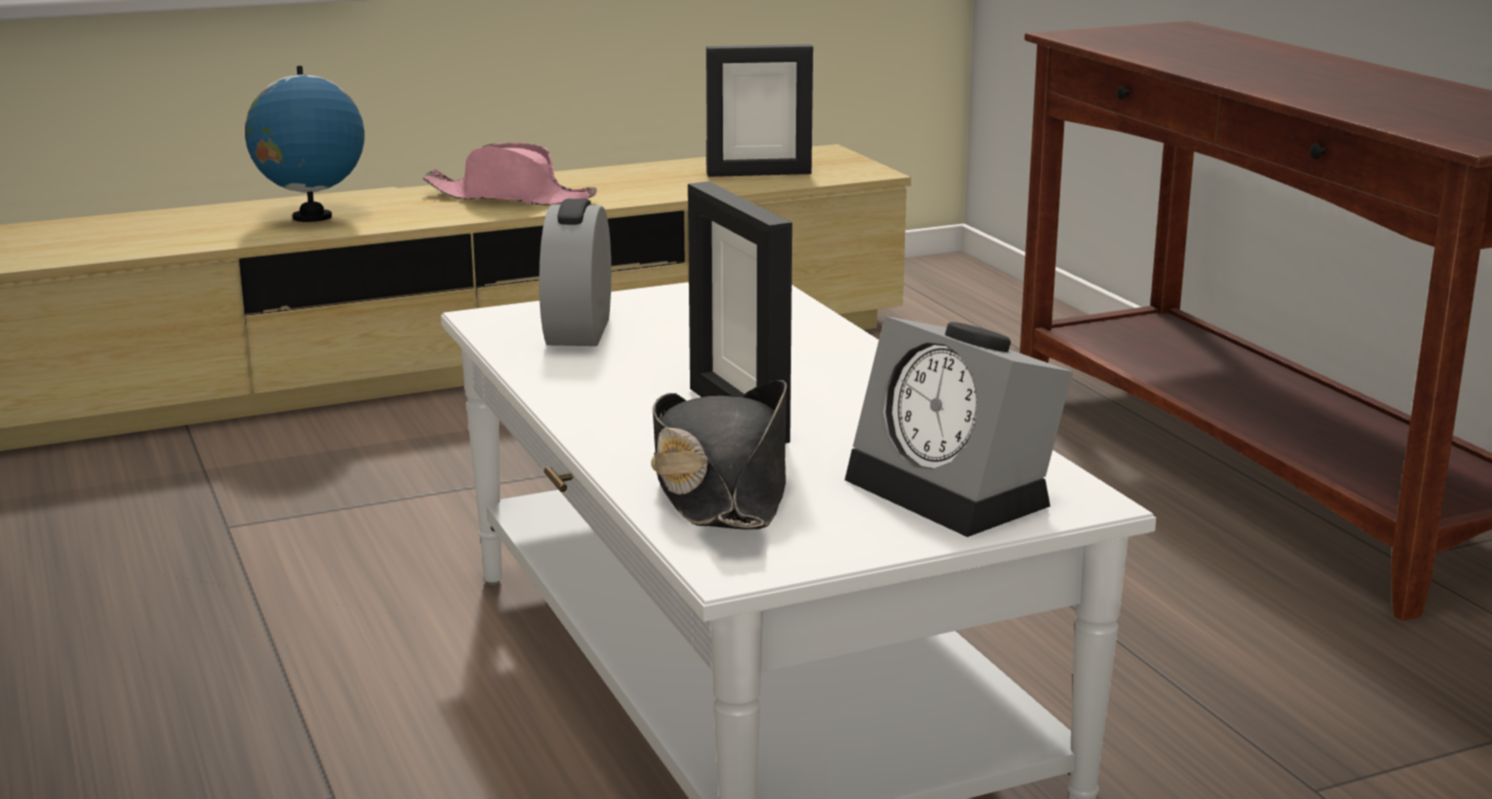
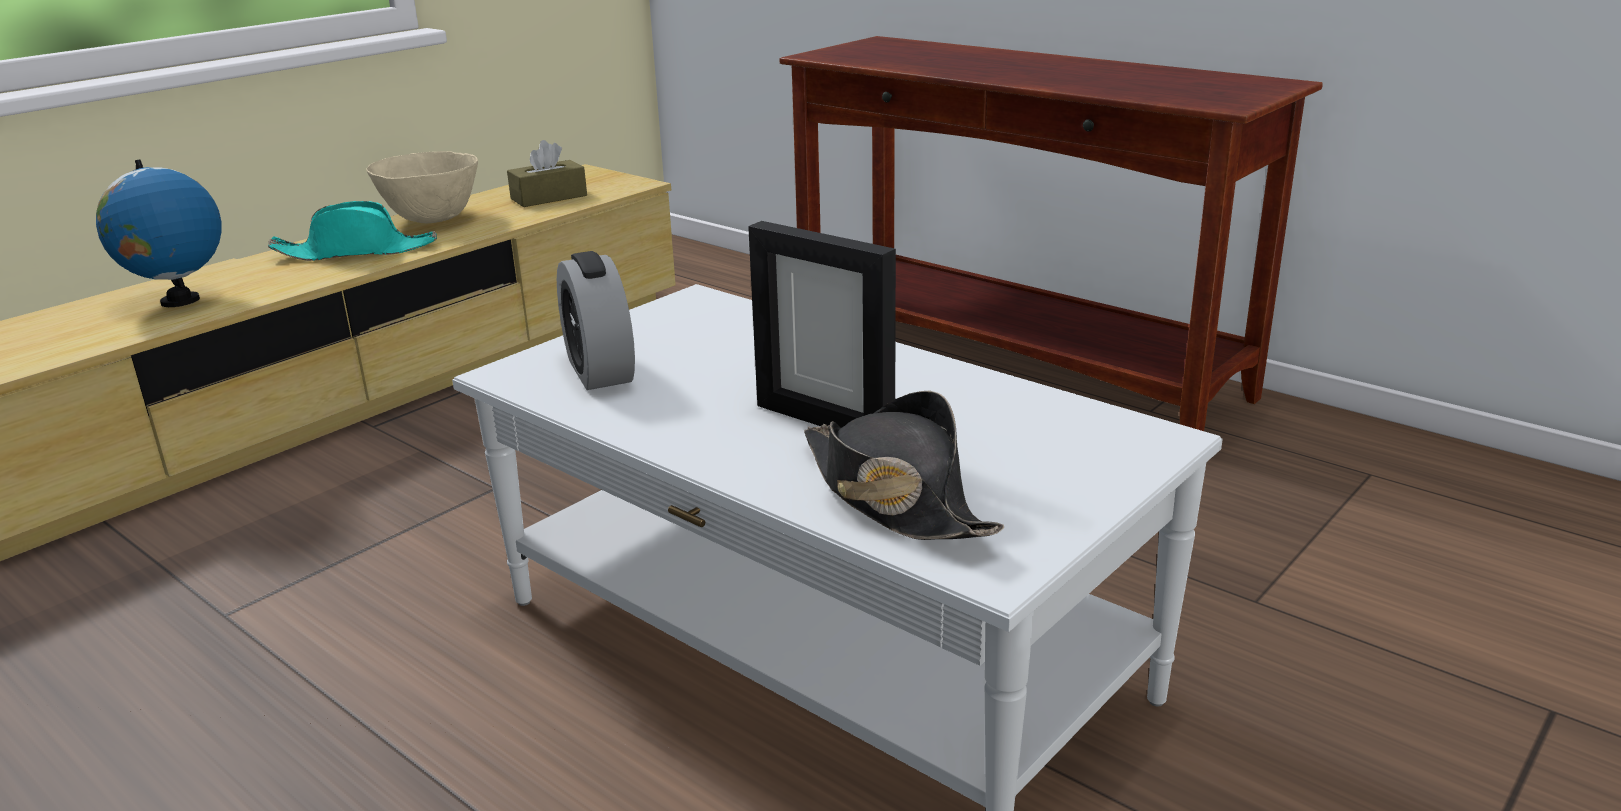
camera: 25 degrees left, 5 degrees up
pink hat [423,143,597,205] -> turquoise hat [268,201,437,261]
picture frame [706,44,813,177] -> brown tissue box [507,140,587,207]
alarm clock [845,316,1073,537] -> none
none -> beige bowl [366,151,478,223]

